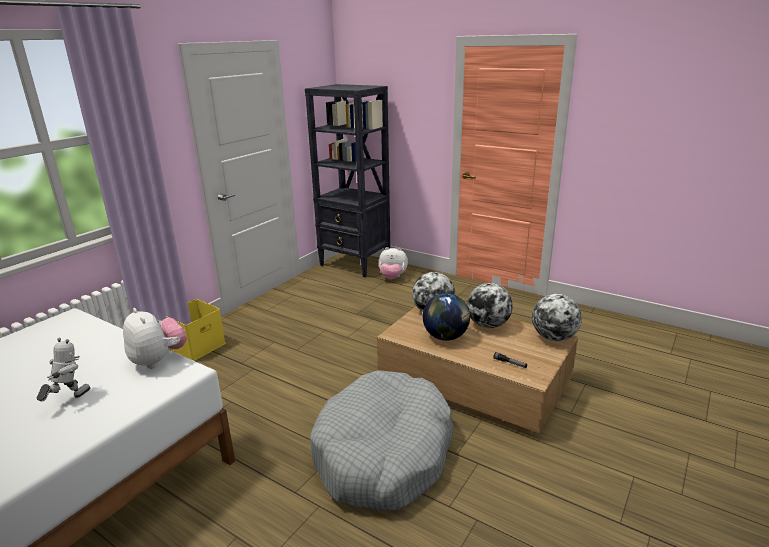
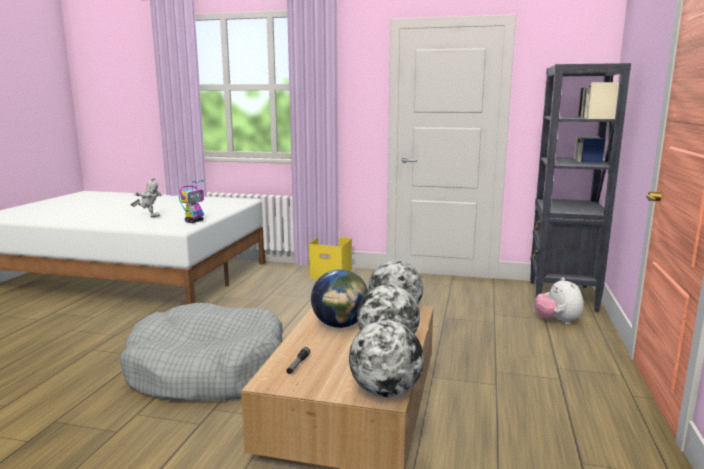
camera: 70 degrees right, 10 degrees down
plush toy [123,308,187,369] -> toy robot [179,180,204,223]

